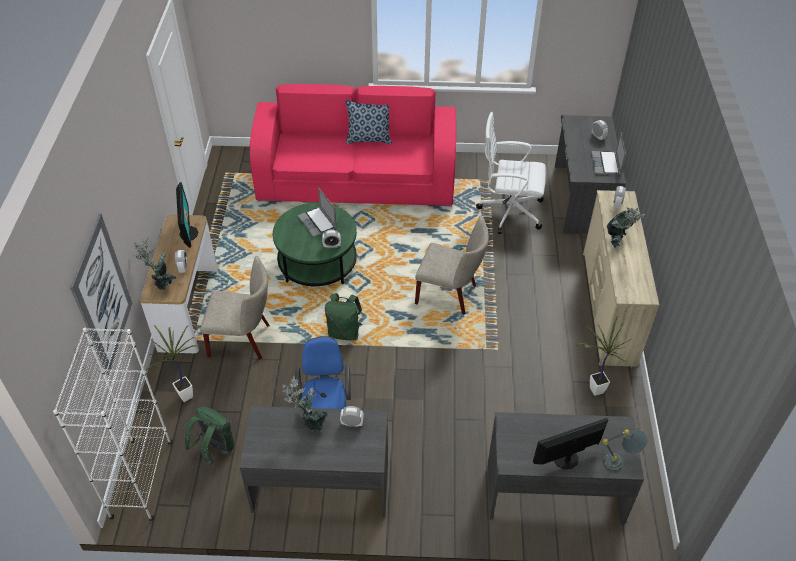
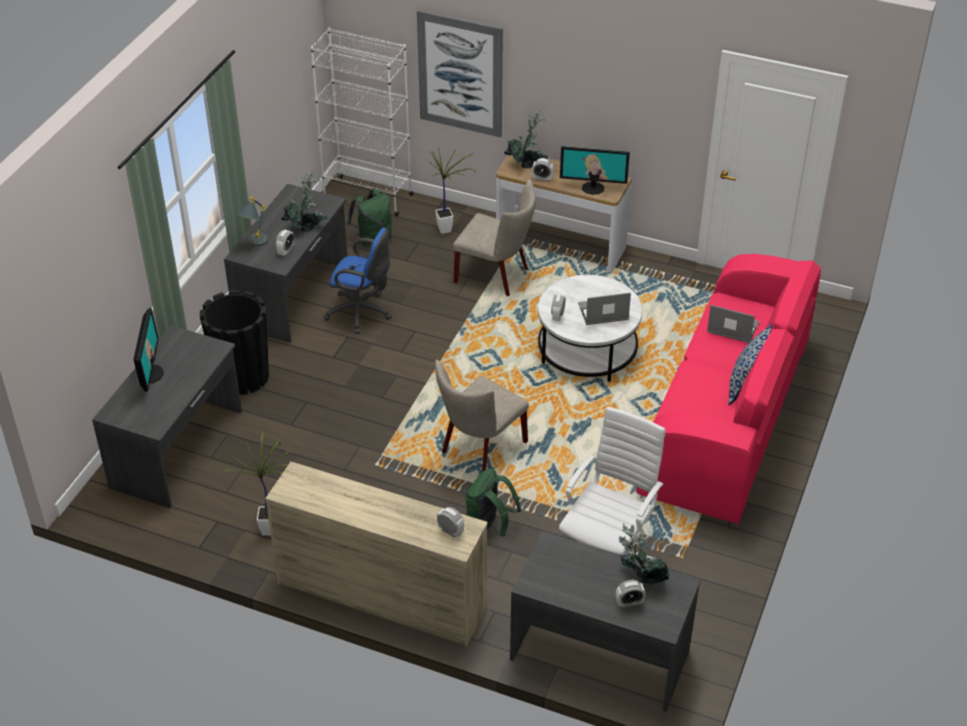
camera: 110 degrees right, 5 degrees down
beige chair [200,256,270,360] -> beige chair turned 90 degrees counterclockwise [453,179,536,296]
green coffee table [273,203,357,286] -> white coffee table [538,275,643,382]
green backpack [325,293,362,341] -> green backpack moved to [465,468,521,537]
laptop [591,133,626,175] -> laptop moved to [707,305,759,343]
grey table lamp [603,429,648,471] -> grey table lamp moved to [235,196,268,246]
potted plant [606,207,646,248] -> potted plant moved to [618,523,669,585]
none -> black planter [200,290,269,395]

